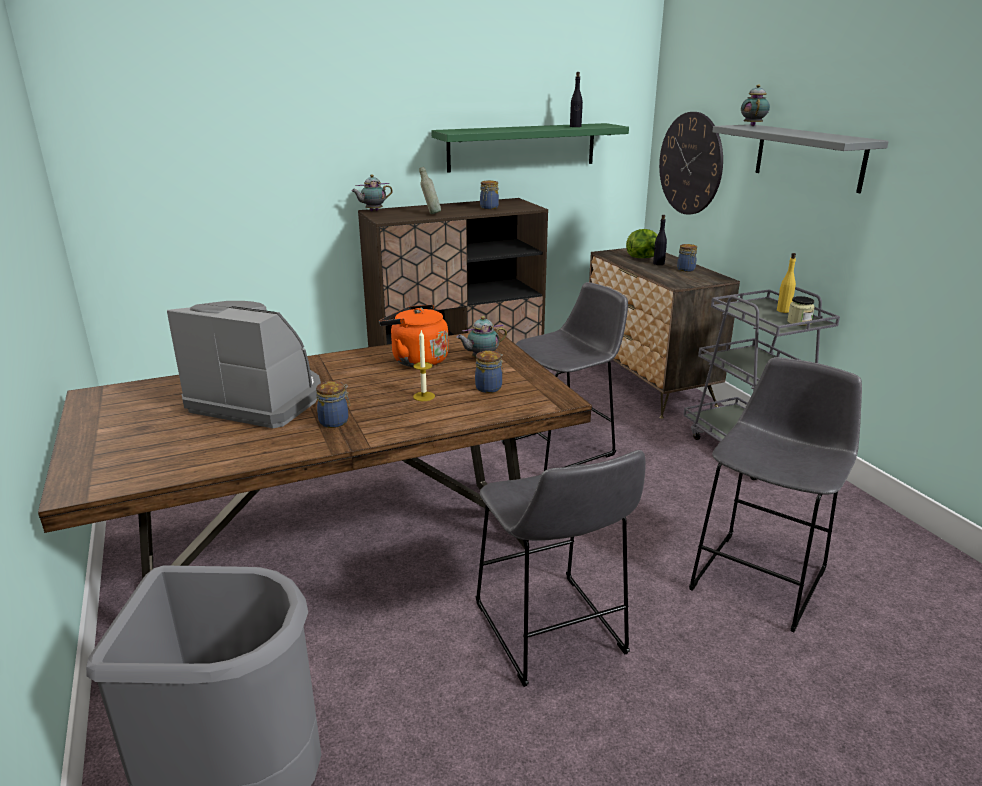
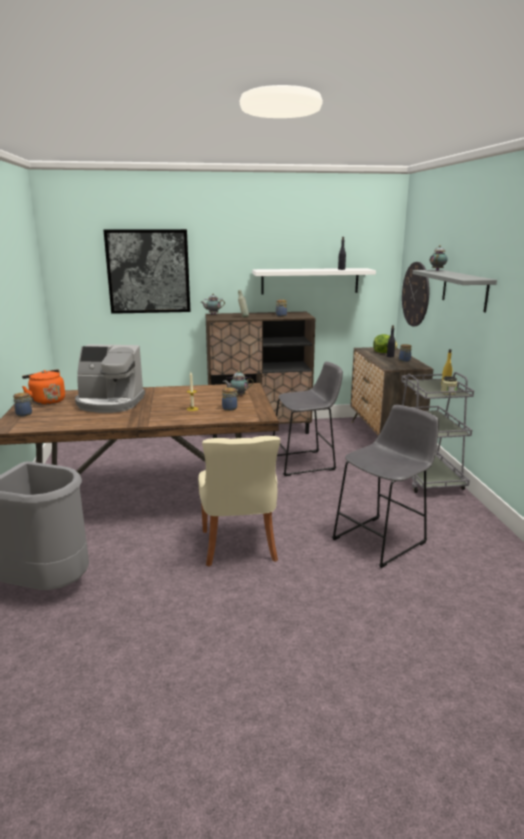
camera: 15 degrees right, 5 degrees down
coffee machine [167,301,321,428] -> coffee machine turned 150 degrees clockwise [75,344,145,413]
jar [316,381,350,428] -> jar moved to [13,393,33,417]
orange kettle [379,305,449,367] -> orange kettle moved to [22,369,65,405]
green shelf [431,123,629,173] -> white shelf [252,268,376,294]
grey stool [476,450,646,687] -> beige chair [198,436,280,566]
none -> picture [103,229,191,314]

